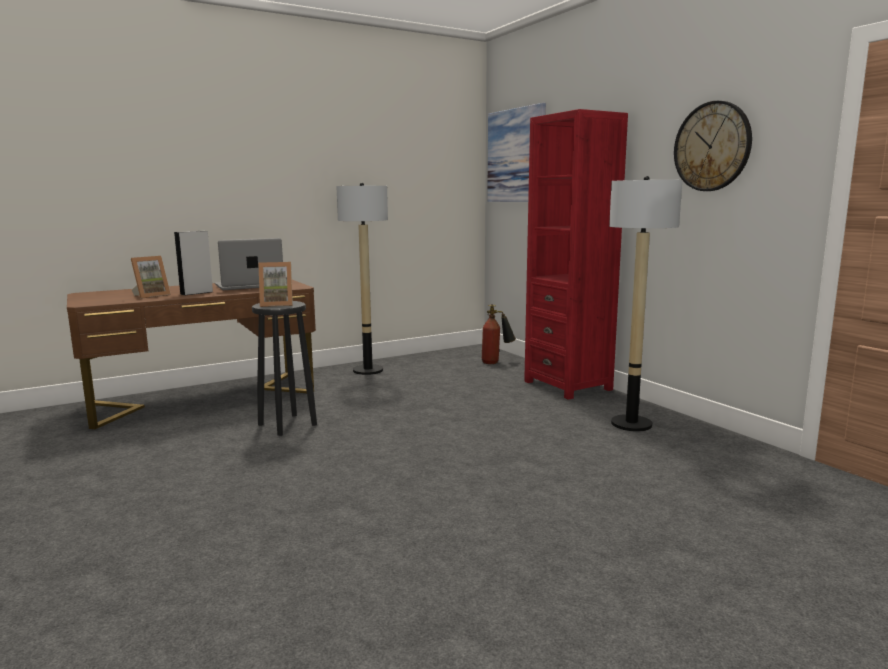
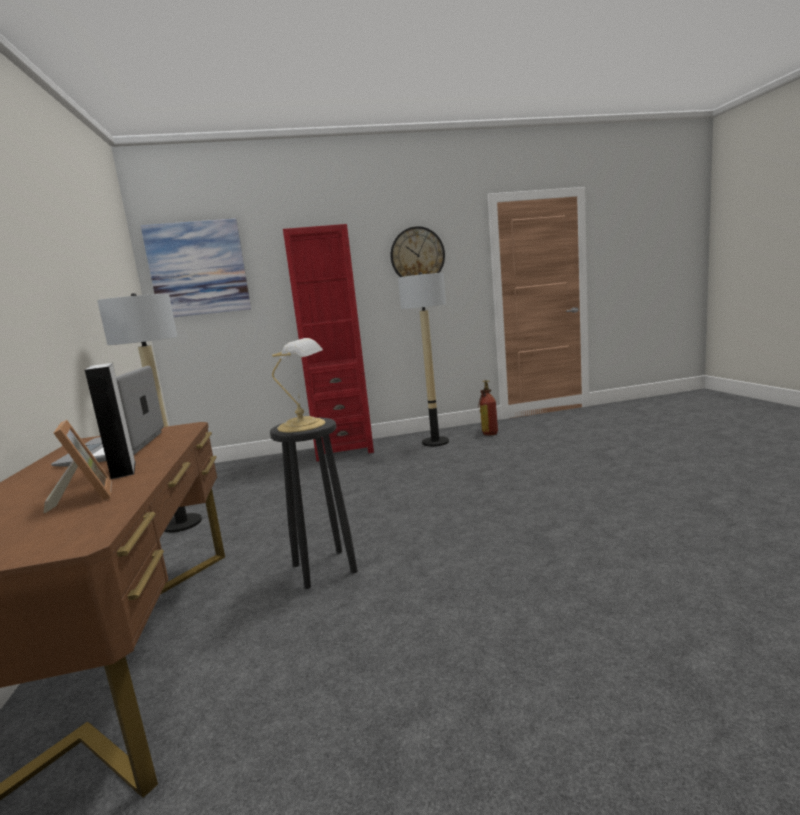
camera: 70 degrees left, 0 degrees up
picture frame [259,262,293,307] -> table lamp [272,338,325,432]
fire extinguisher [482,304,516,364] -> fire extinguisher moved to [478,380,498,436]

